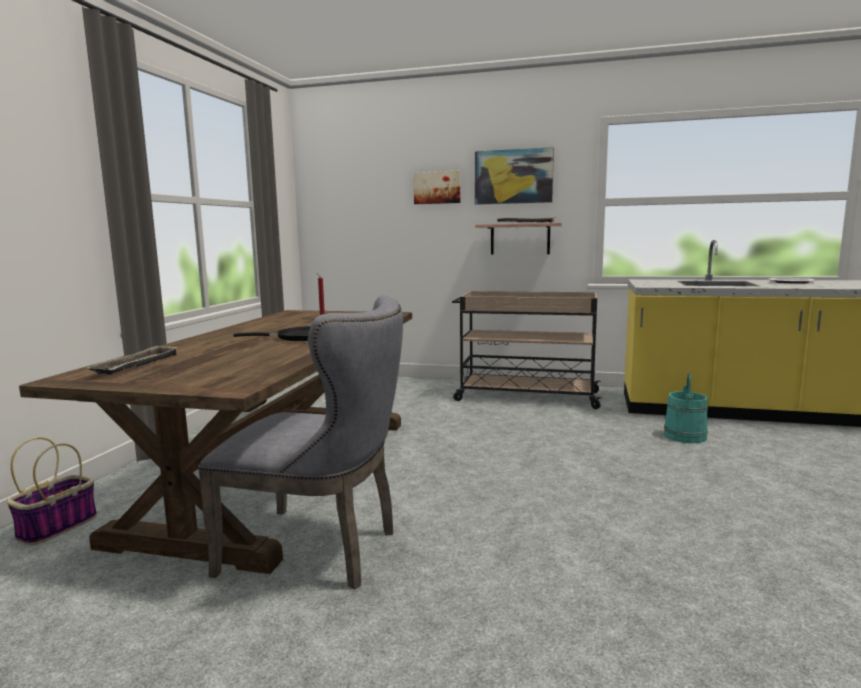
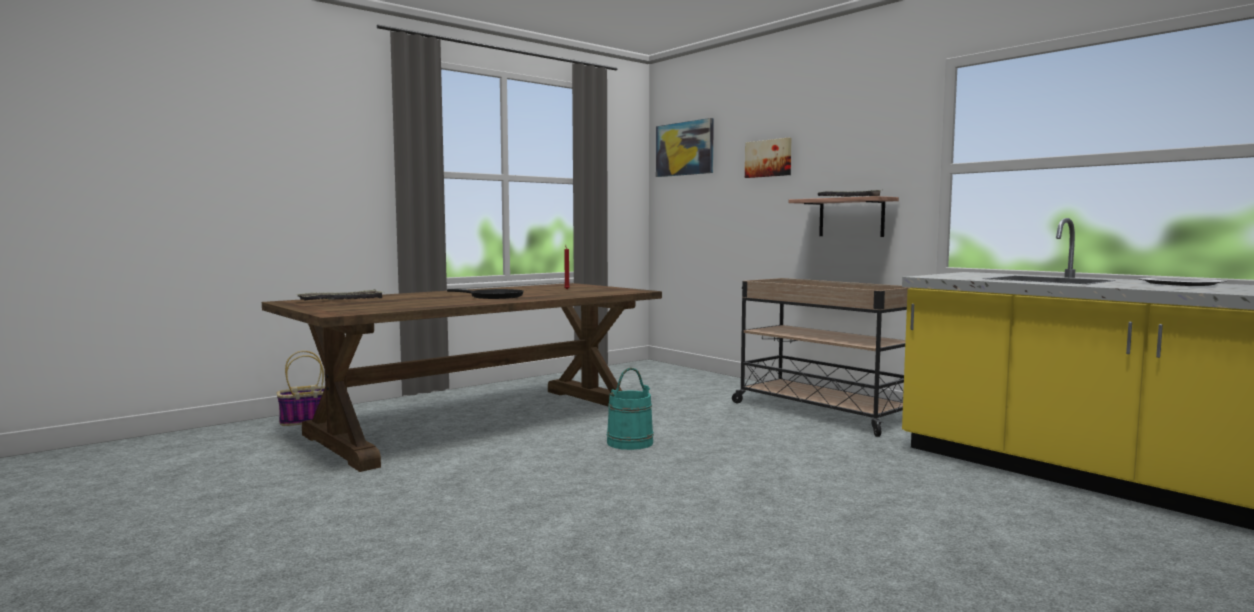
camera: 35 degrees right, 5 degrees down
grey chair [198,295,403,590] -> none
picture [475,147,554,205] -> picture moved to [656,118,714,177]
turquoise bucket [664,373,708,443] -> turquoise bucket moved to [607,368,654,450]

